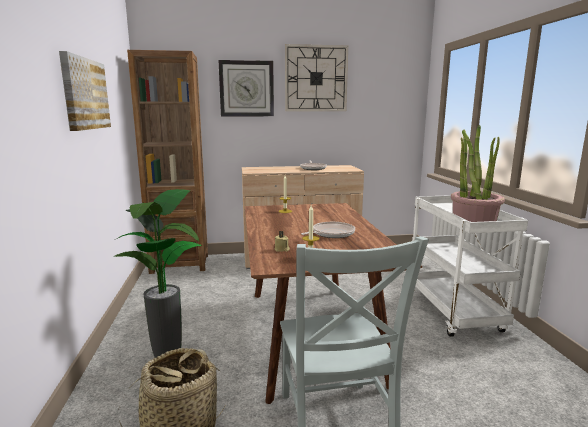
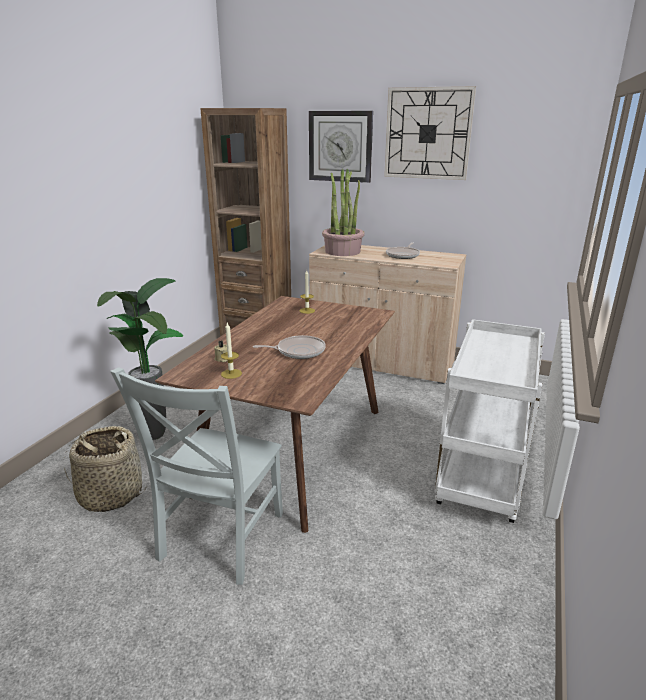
camera: 30 degrees right, 10 degrees up
picture [59,51,111,131] -> none
potted plant [451,125,505,222] -> potted plant moved to [322,168,365,256]

